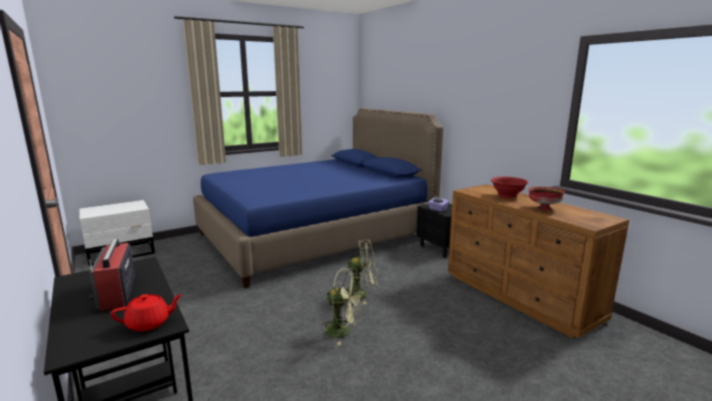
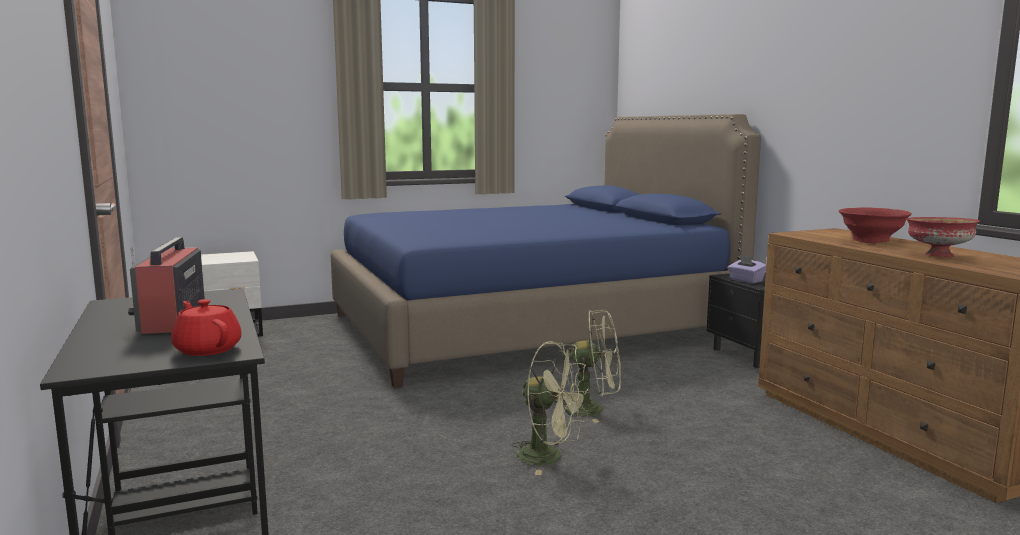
camera: 10 degrees right, 5 degrees down
red teapot [111,294,182,332] -> red teapot turned 120 degrees counterclockwise [171,299,242,356]

